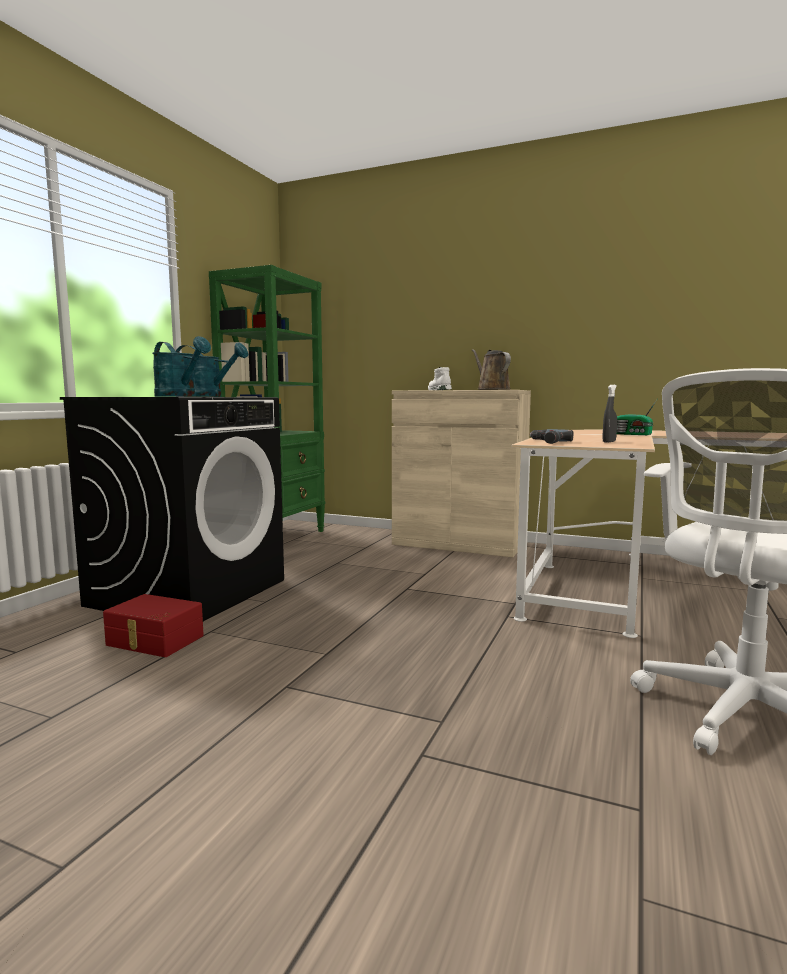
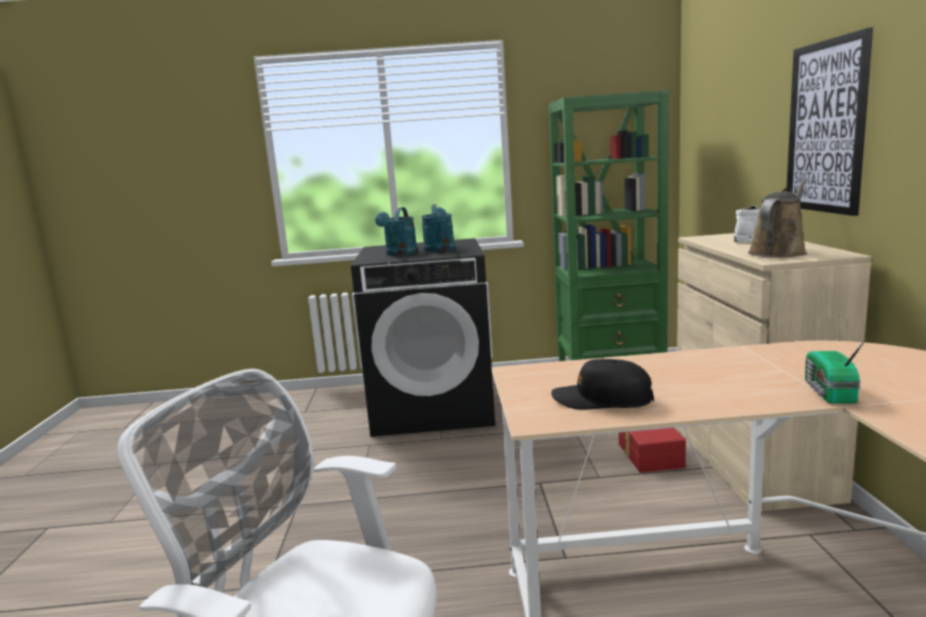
camera: 65 degrees right, 5 degrees up
red storage box [103,594,204,657] -> red storage box moved to [619,428,686,473]
power drill [529,429,573,444] -> none
grey spray bottle [603,385,617,443] -> black cap [551,359,654,410]
none -> picture [786,27,873,216]

